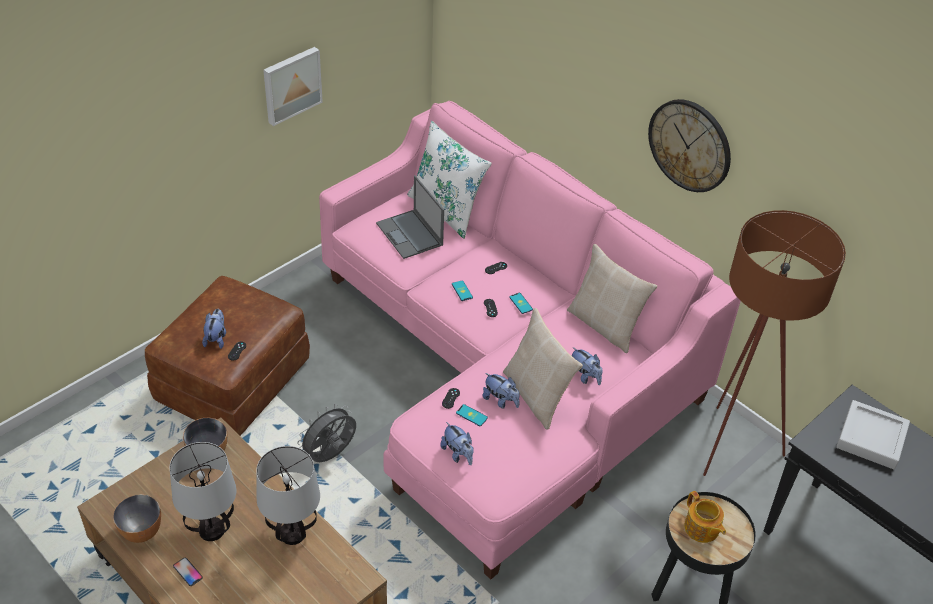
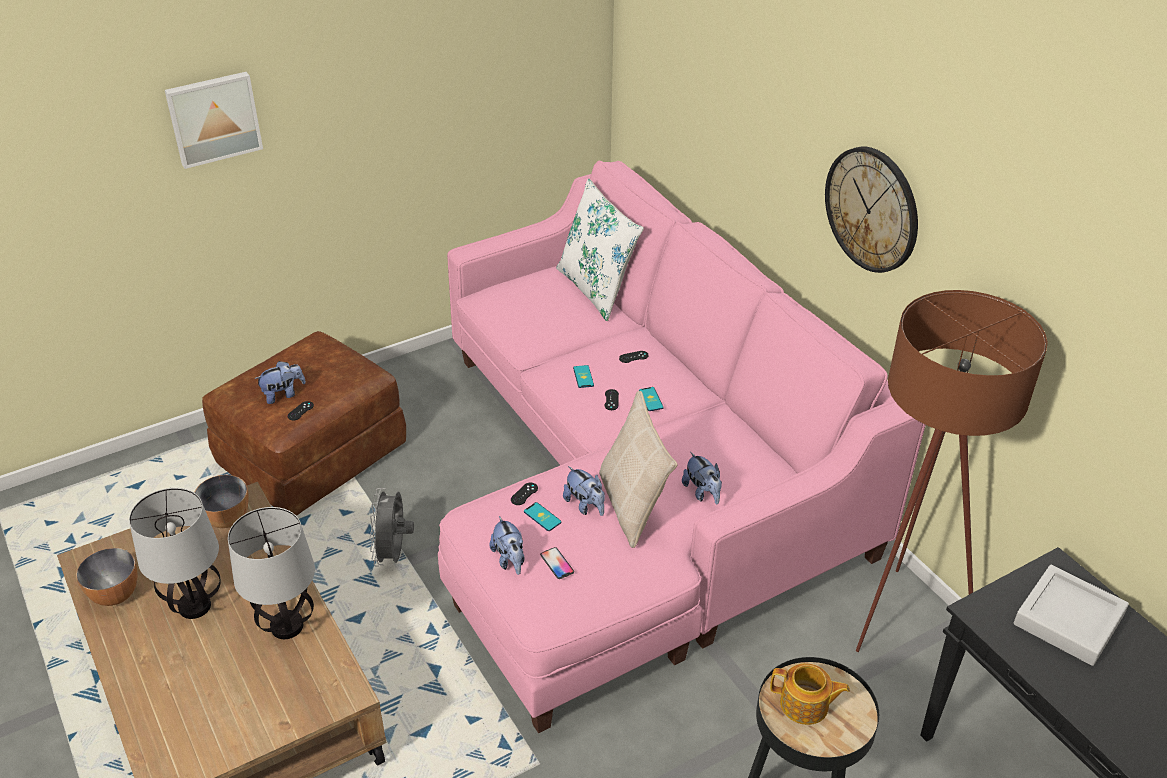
camera: 15 degrees right, 5 degrees down
phone [173,557,203,586] -> phone moved to [540,547,574,579]
plush toy [202,309,226,349] -> plush toy turned 45 degrees clockwise [254,361,306,404]
picture [263,47,323,126] -> picture moved to [165,72,263,169]
grey fan [297,404,356,462] -> grey fan turned 60 degrees counterclockwise [370,488,414,567]
laptop [376,175,444,259] -> none
beige pillow [567,244,657,353] -> none
teapot [684,491,726,543] -> teapot turned 60 degrees counterclockwise [770,663,850,725]

